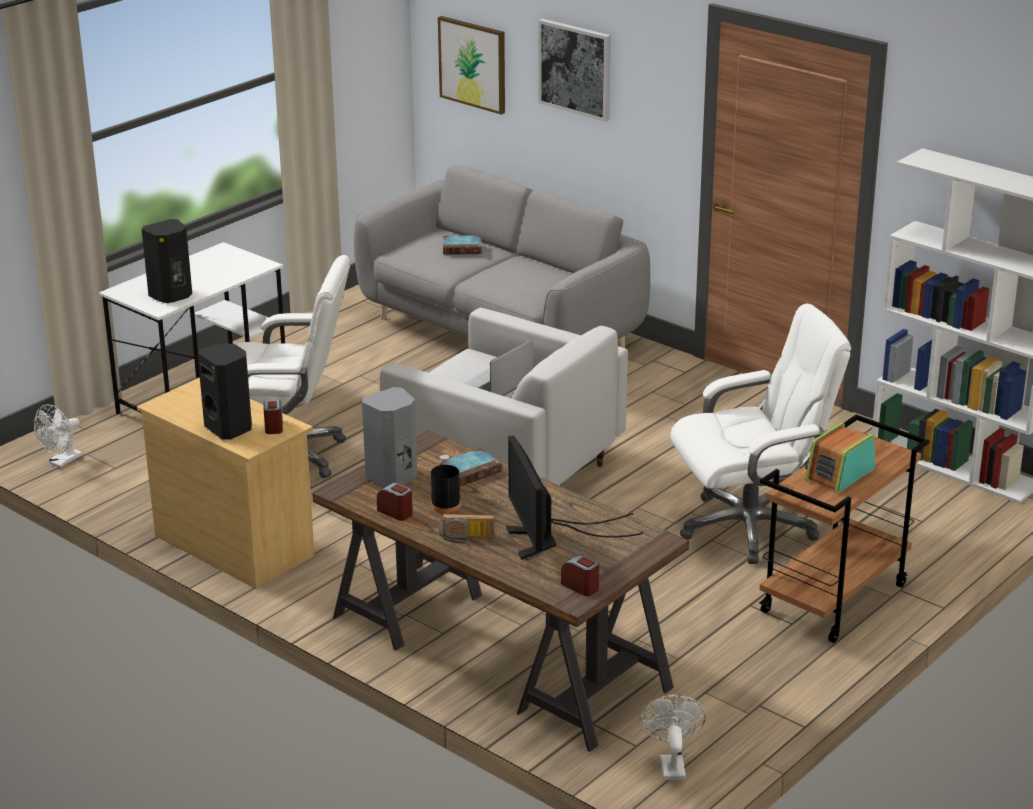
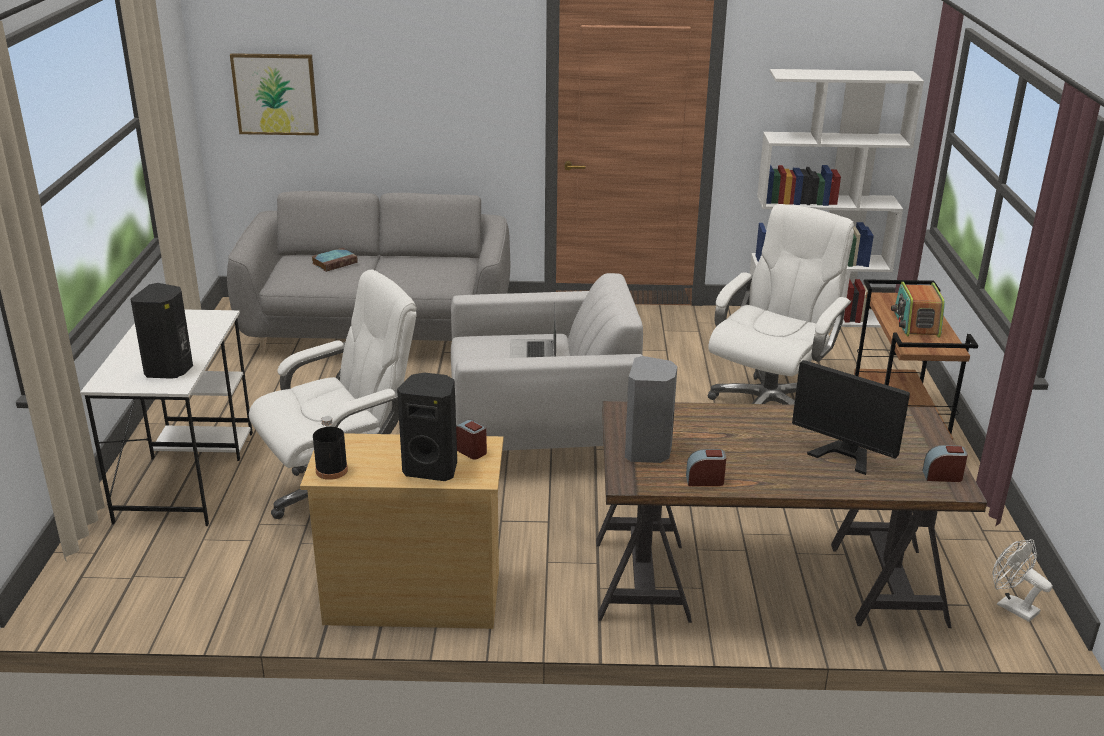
camera: 40 degrees left, 0 degrees up
white fan [34,405,82,468] -> none
black bottle [431,455,461,514] -> black bottle moved to [313,416,348,480]
book [439,448,502,487] -> none
radio [439,514,495,543] -> none
picture [538,19,611,122] -> none

